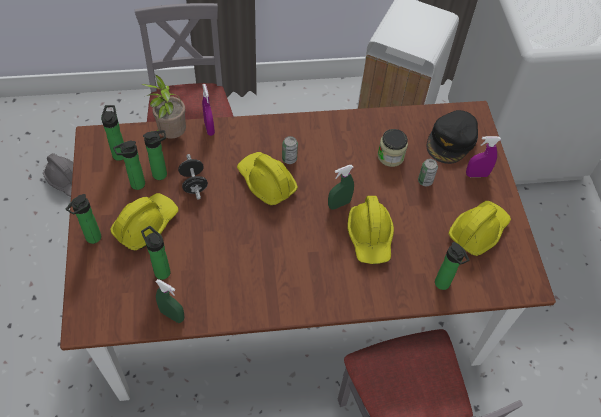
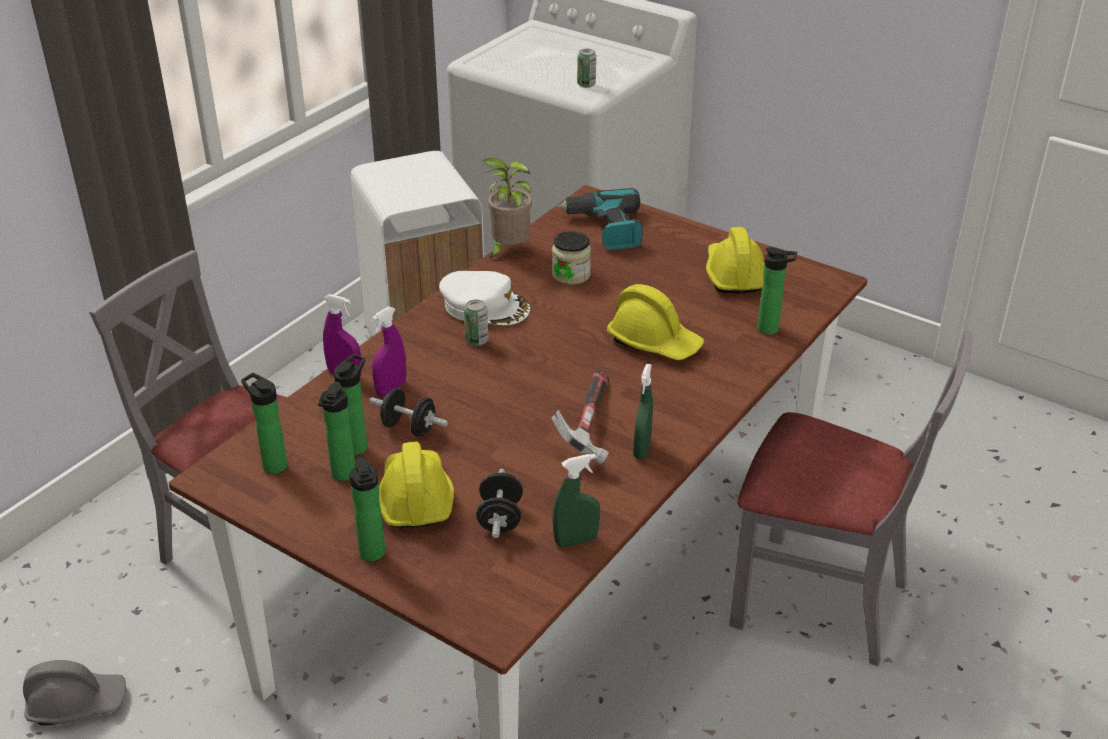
camera: 45 degrees left, 20 degrees down
bottle [141,226,170,280] -> black dumbbell [476,469,523,538]
potted plant [142,75,186,139] -> potted plant moved to [483,158,532,258]
yellow hard hat [237,152,298,205] -> none
green spray bottle [328,165,354,209] -> green spray bottle moved to [634,364,653,459]
can [418,159,438,186] -> can moved to [577,49,596,88]
black cap [426,110,478,164] -> power drill [556,188,642,250]
purple spray bottle [466,136,501,177] -> purple spray bottle moved to [371,307,406,397]
none -> white cap [439,271,530,325]
none -> hammer [552,370,610,465]

